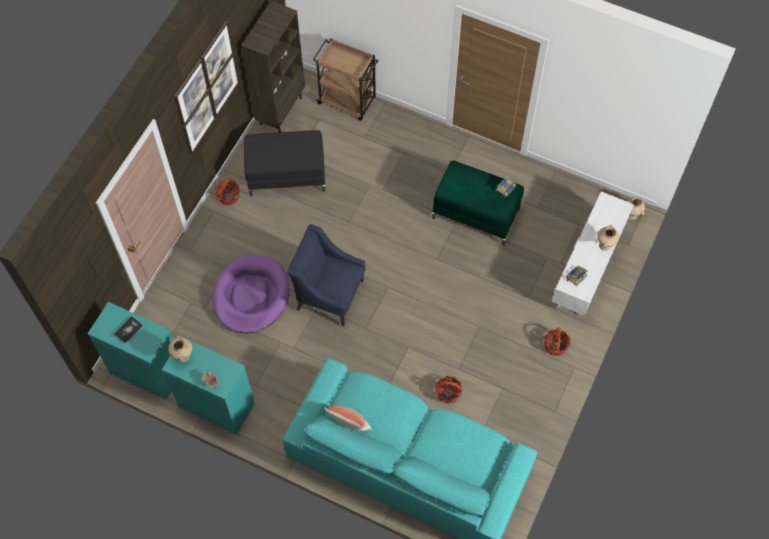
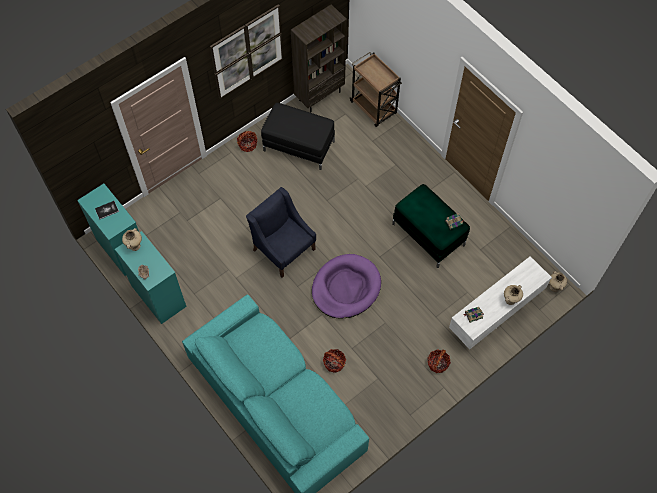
camera: 25 degrees right, 0 degrees up
purple dog bed [213,255,290,333] -> purple dog bed moved to [312,254,381,319]
pillow [324,405,371,431] -> none

